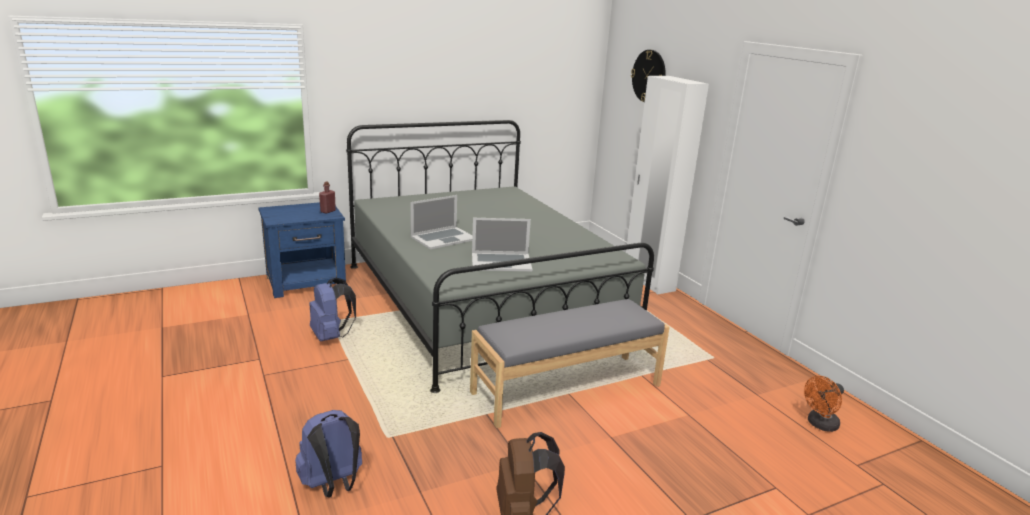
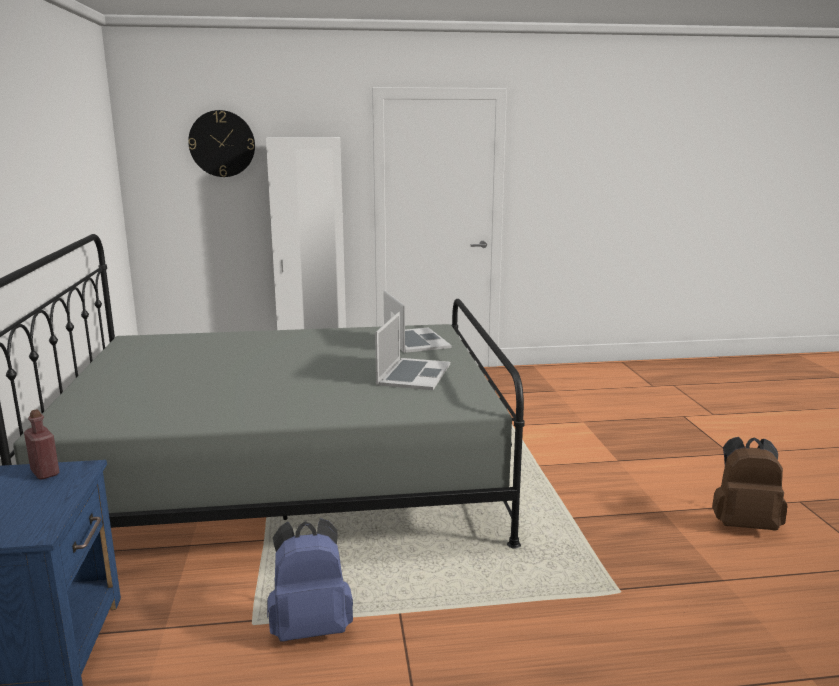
camera: 70 degrees left, 5 degrees down
blue backpack [295,410,362,498] -> none
laptop [410,195,472,250] -> laptop moved to [384,290,452,353]
grey bench [470,299,670,428] -> none
orange fan [804,376,844,432] -> none

